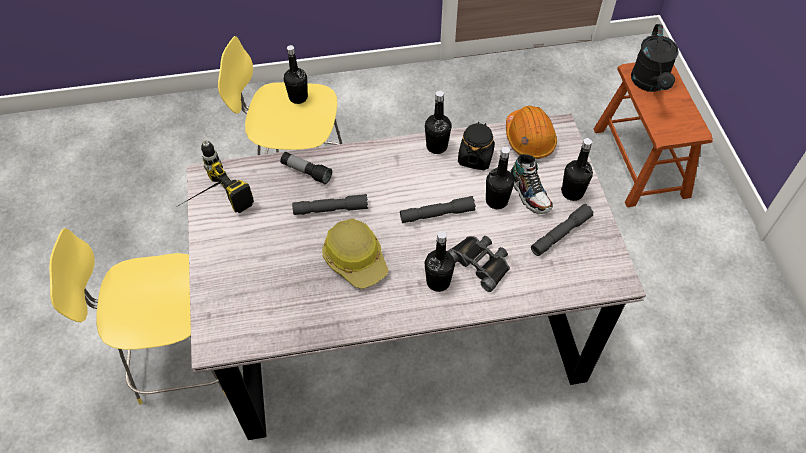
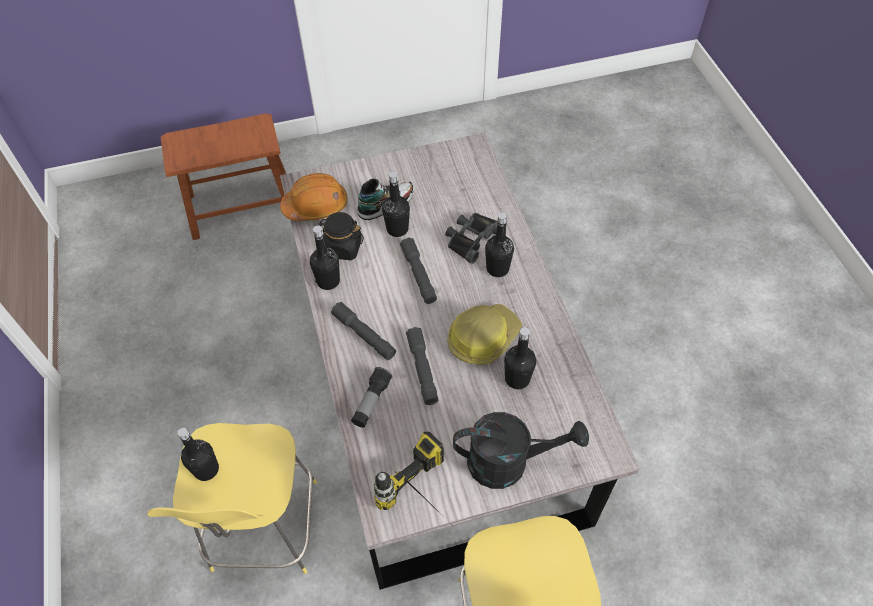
camera: 95 degrees left, 0 degrees up
grey flashlight [531,204,594,256] -> grey flashlight moved to [331,302,396,360]
black bottle [561,138,593,201] -> black bottle moved to [504,327,536,389]
black watering can [631,24,679,92] -> black watering can moved to [453,412,589,489]

